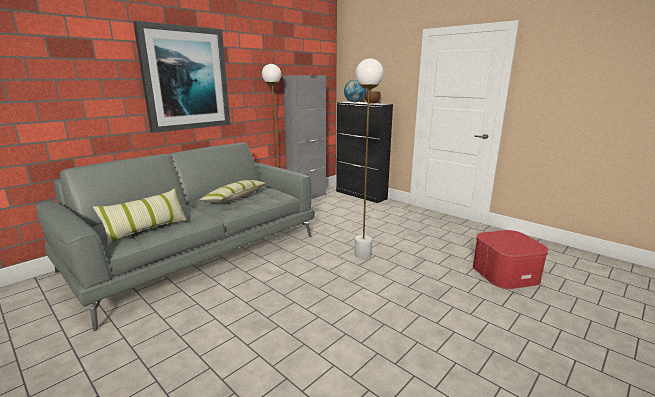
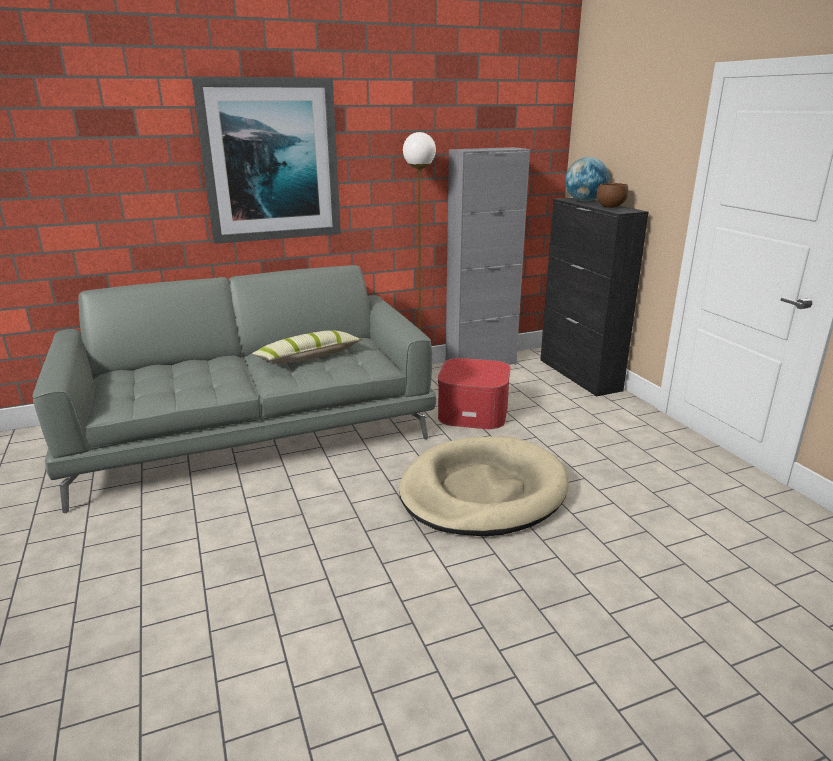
camera: 25 degrees right, 5 degrees up
pillow [93,188,188,245] -> none
white floor lamp [354,59,383,259] -> beige dog bed [399,436,569,536]
ottoman [473,230,549,289] -> ottoman moved to [438,358,511,429]

